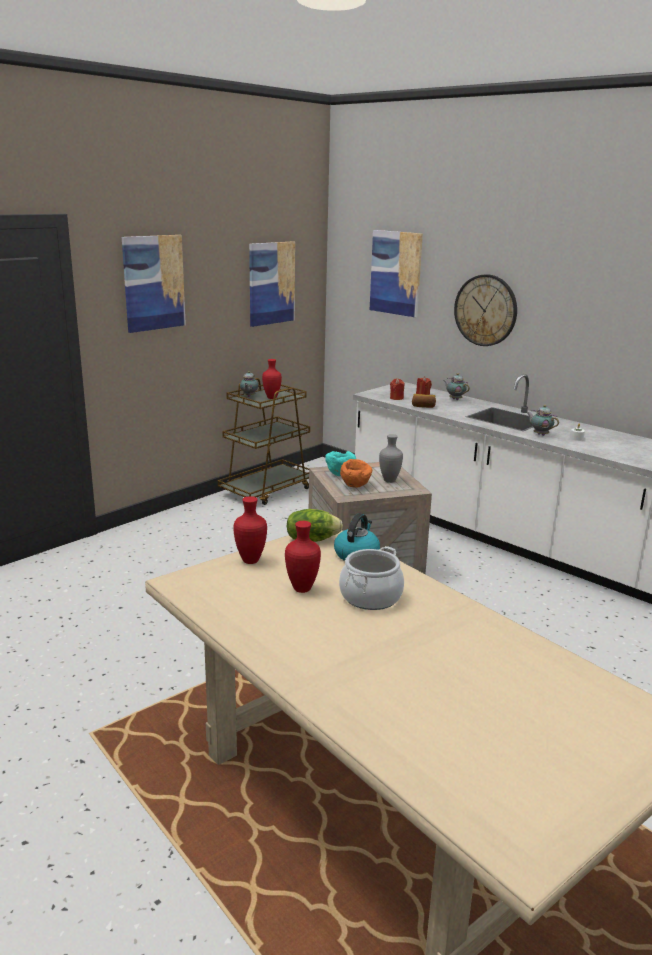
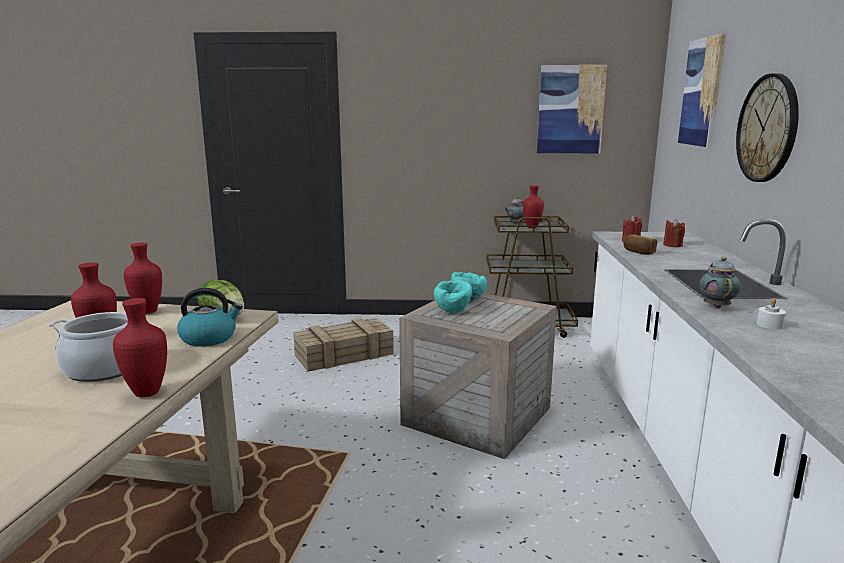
camera: 50 degrees right, 5 degrees down
picture [122,235,186,333] -> none
orange bowl [340,459,372,488] -> turquoise bowl [434,280,472,313]
grey vase [379,434,403,483] -> none
teapot [444,373,470,400] -> none
none -> red vase [113,298,167,398]
none -> crate [293,318,394,372]

